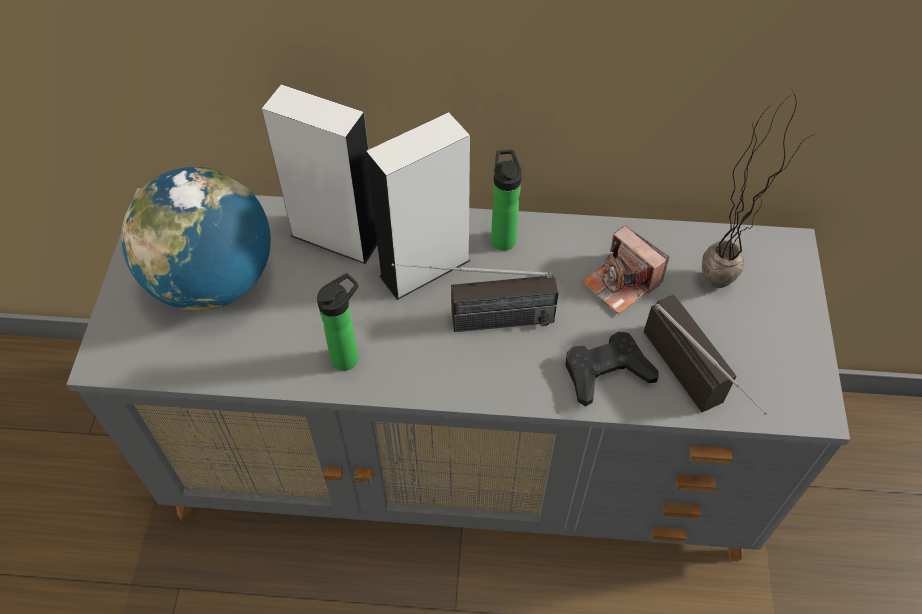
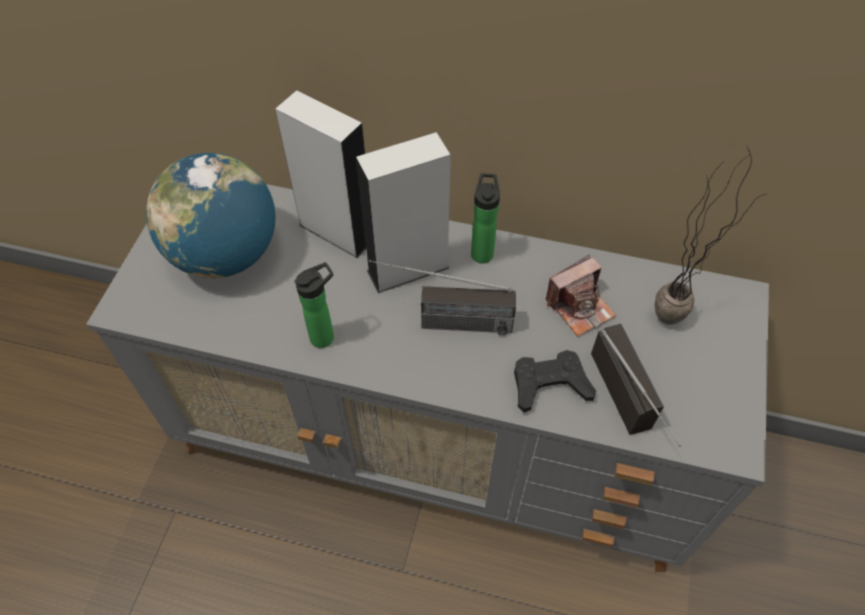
camera: 10 degrees right, 0 degrees up
camera [581,225,669,314] -> camera turned 90 degrees counterclockwise [546,254,616,337]

